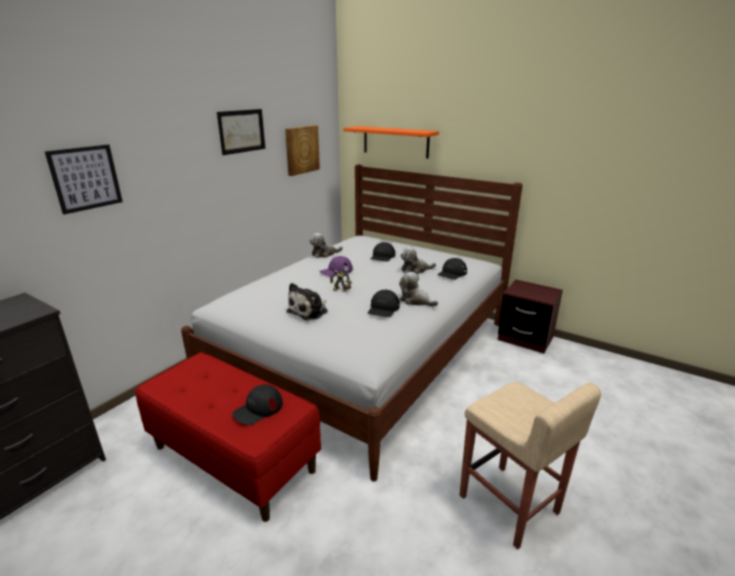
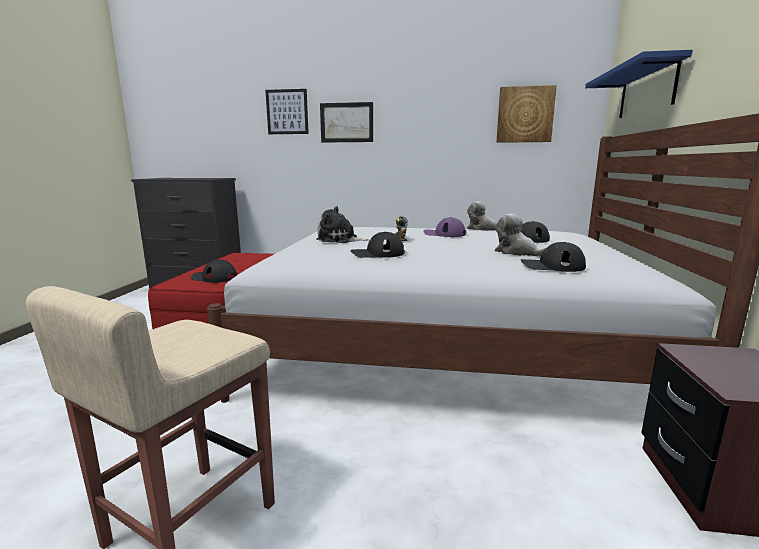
camera: 65 degrees right, 10 degrees down
picture [217,109,265,155] -> picture moved to [320,102,373,143]
orange shelf [344,126,439,158] -> blue shelf [585,50,693,118]
plush toy [399,272,438,307] -> none

